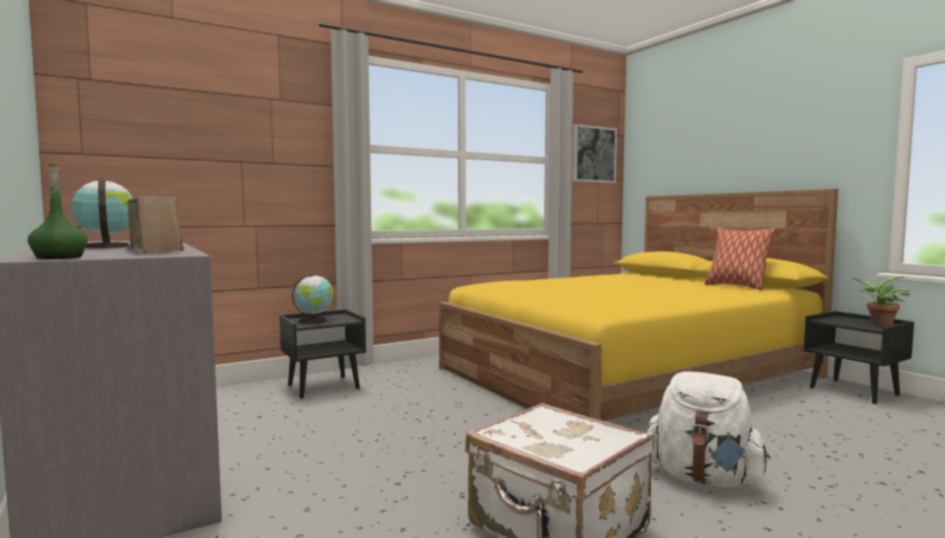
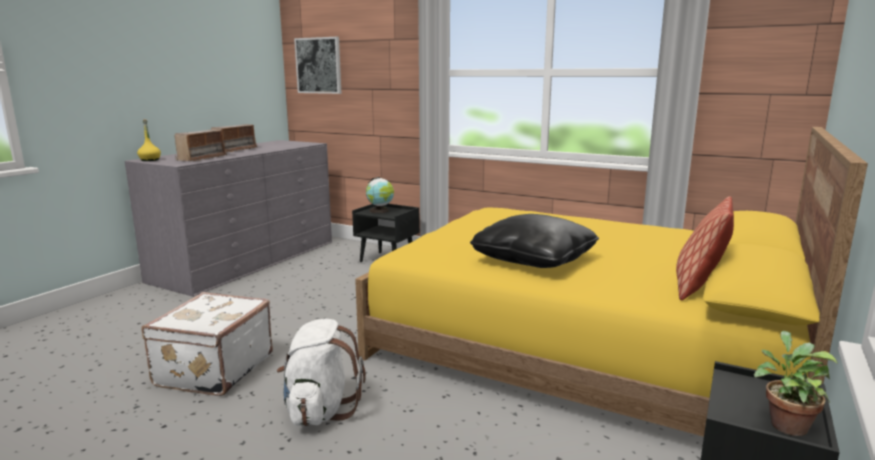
camera: 60 degrees right, 10 degrees up
green bottle [27,163,88,259] -> yellow bottle [137,119,161,161]
globe [71,178,133,248] -> radio [211,124,257,152]
picture [573,124,617,183] -> picture moved to [294,37,342,94]
none -> black pillow [470,214,599,268]

